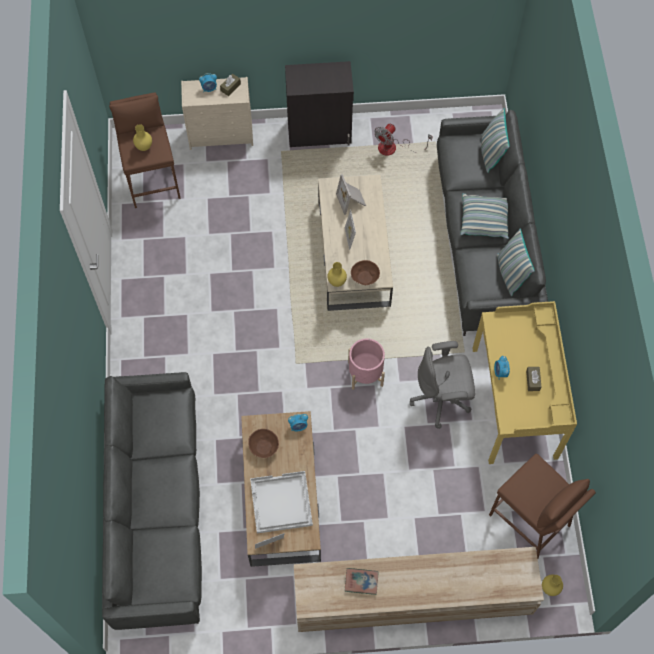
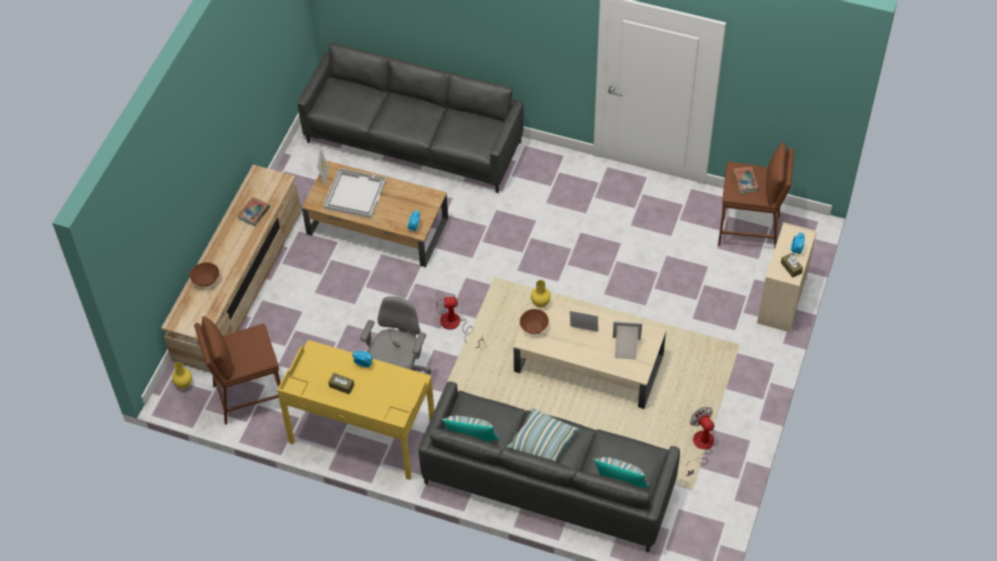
camera: 115 degrees right, 10 degrees down
yellow vase [133,124,152,151] -> book [733,167,760,193]
brown bowl [248,429,279,458] -> brown bowl moved to [190,262,219,287]
black cabinet [285,61,354,147] -> none
pink planter [348,338,385,390] -> fan [436,291,483,348]

